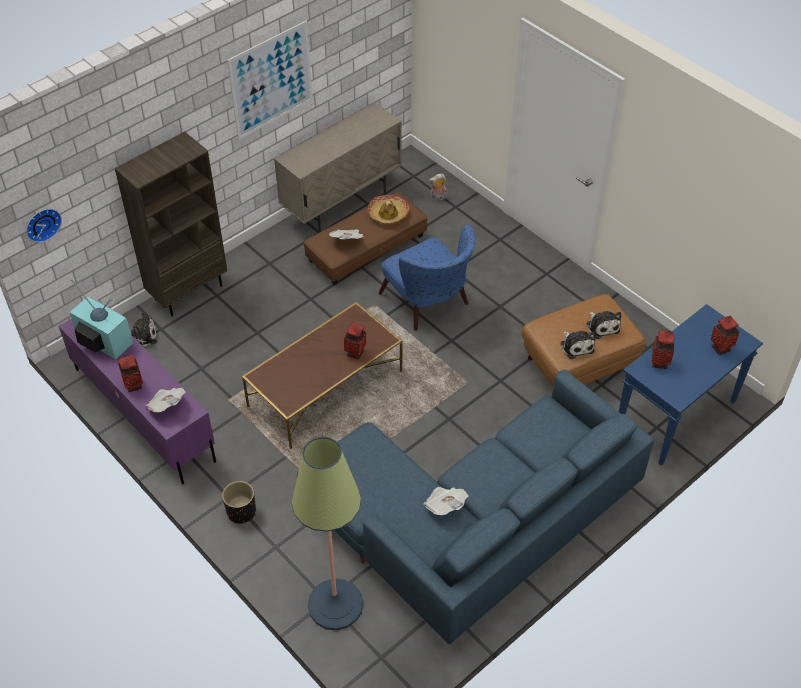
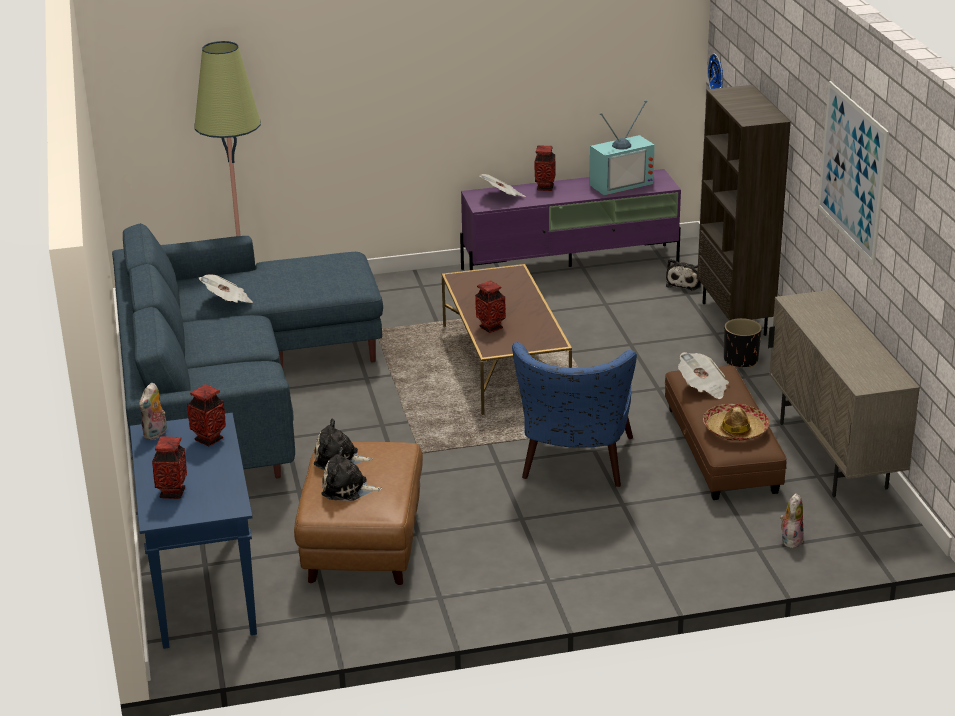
camera: 120 degrees right, 20 degrees down
black planter [222,481,256,523] -> black planter moved to [724,318,762,367]
blue armchair [379,225,476,331] -> blue armchair turned 75 degrees counterclockwise [512,342,637,487]
none -> plush toy [139,382,167,440]

